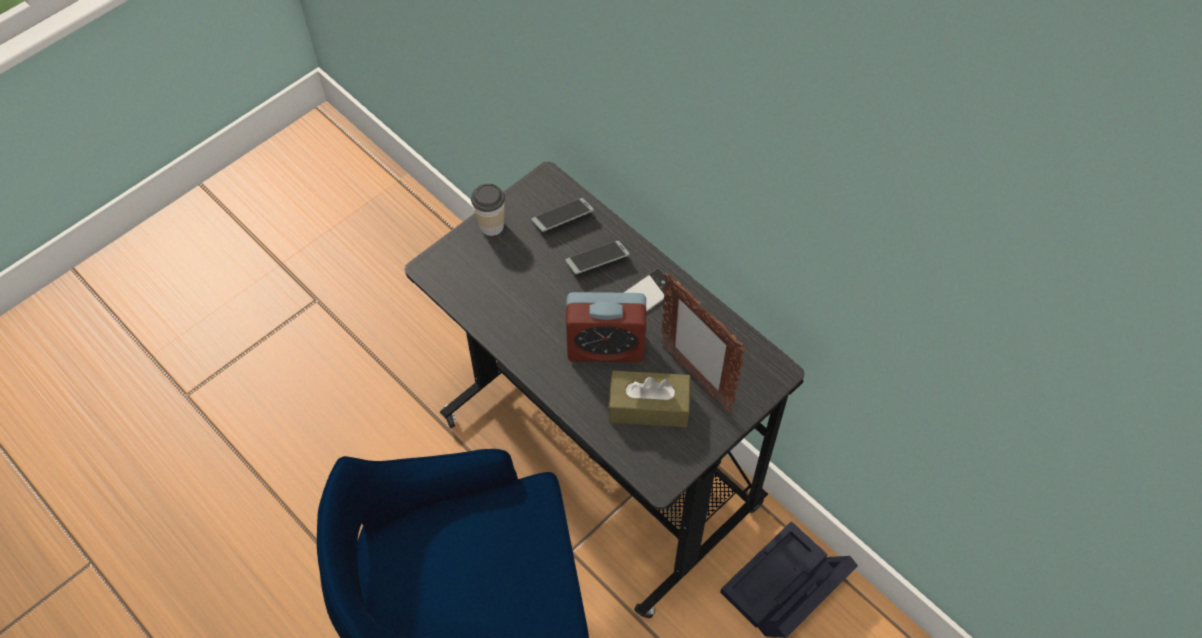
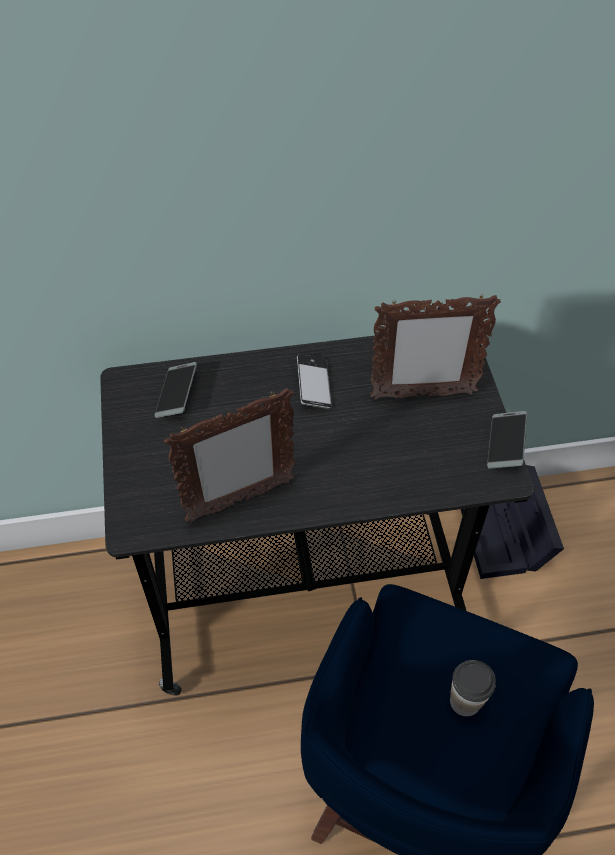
camera: 55 degrees left, 5 degrees down
cup [471,184,505,236] -> cup moved to [450,660,496,717]
phone [565,241,630,274] -> phone moved to [487,411,527,469]
alarm clock [566,292,646,362] -> none
brown tissue box [608,371,690,427] -> none
none -> picture frame [164,388,295,523]

